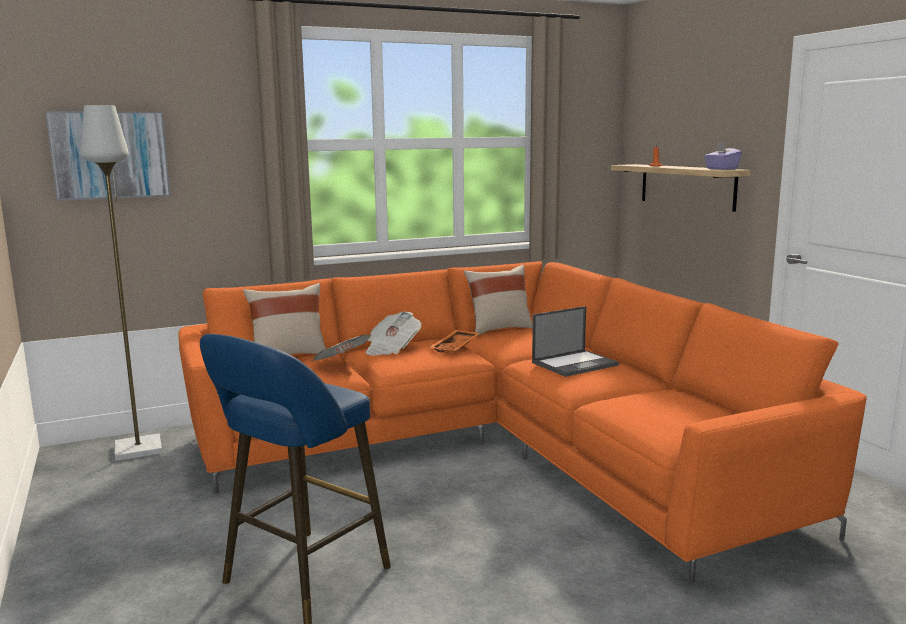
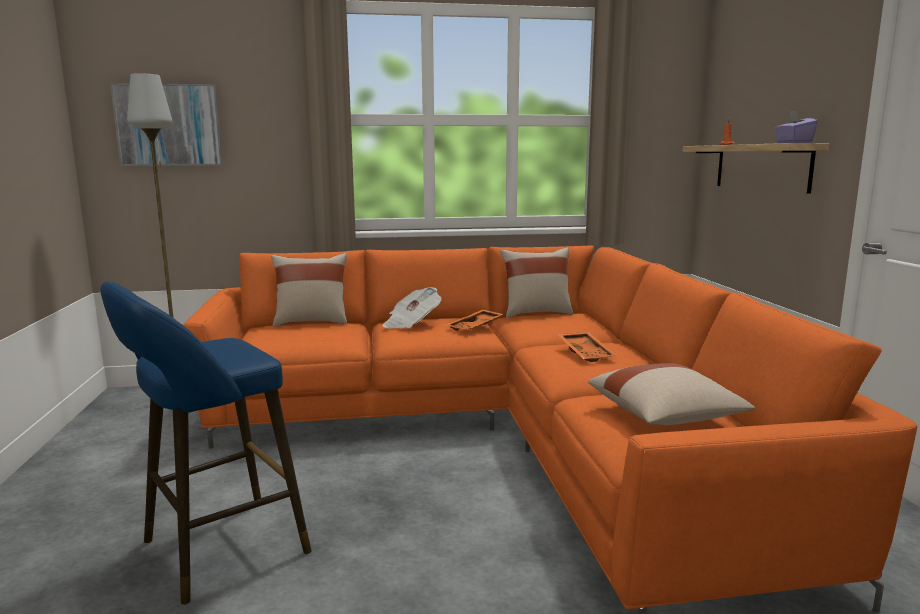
camera: 15 degrees right, 0 degrees up
newspaper [311,335,371,361] -> none
laptop [532,306,619,377] -> orange tray [558,332,617,362]
none -> beige pillow [588,363,755,425]

